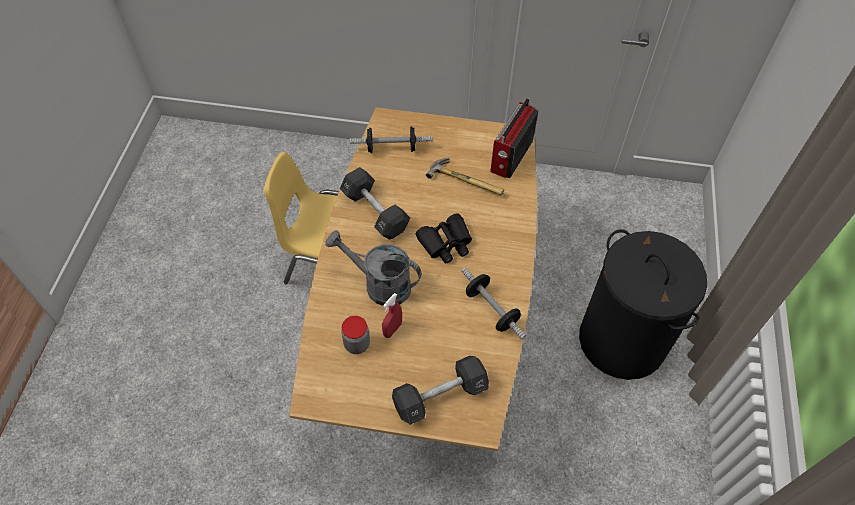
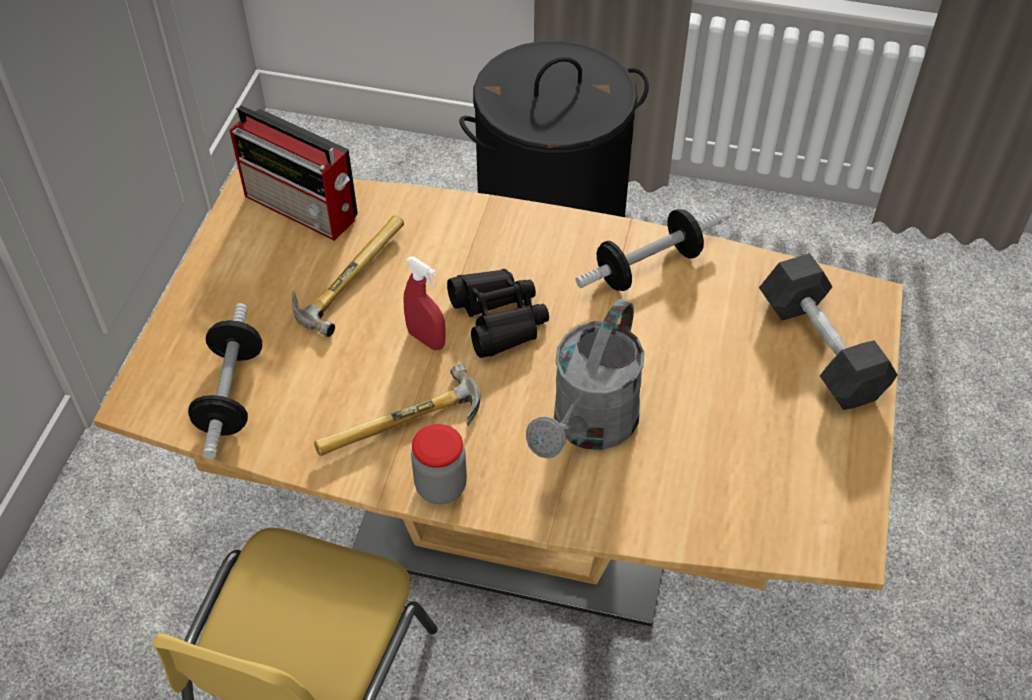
camera: 85 degrees left, 5 degrees down
black dumbbell [340,167,410,240] -> hammer [314,364,480,456]
jar [341,316,370,354] -> jar moved to [411,424,467,504]
red spray bottle [382,293,402,338] -> red spray bottle moved to [403,256,446,350]

